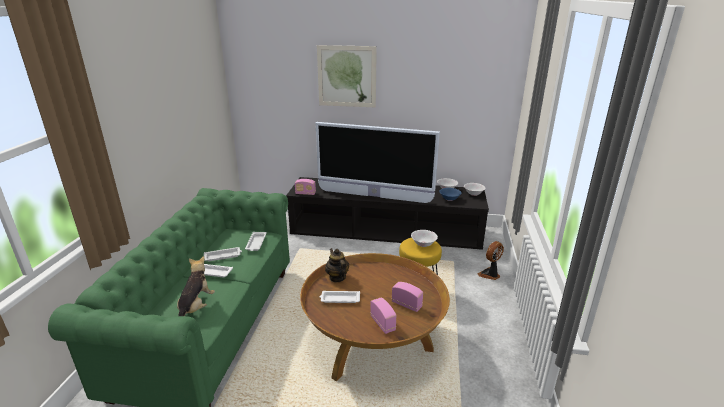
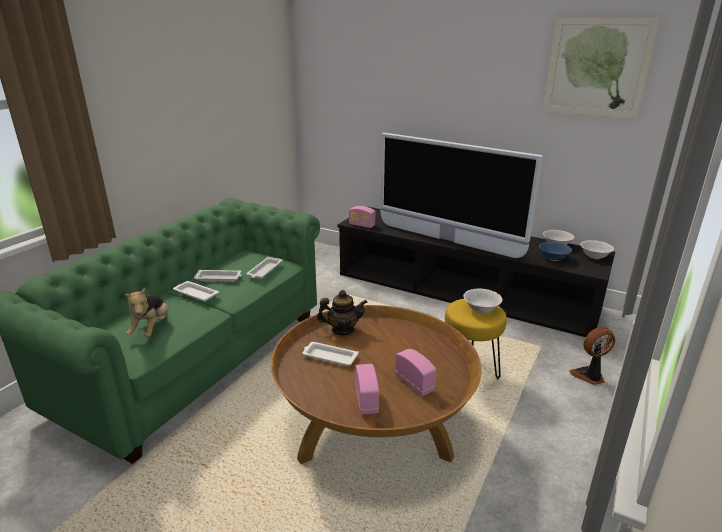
camera: 20 degrees right, 0 degrees up
plush toy [177,256,215,316] -> plush toy turned 150 degrees clockwise [125,287,169,337]
picture [317,45,377,107] -> picture moved to [543,17,660,119]
teapot [325,248,349,282] -> teapot turned 90 degrees clockwise [317,290,368,335]

